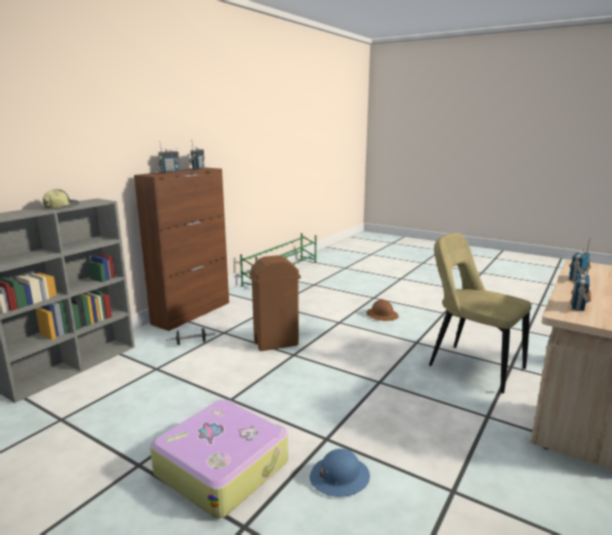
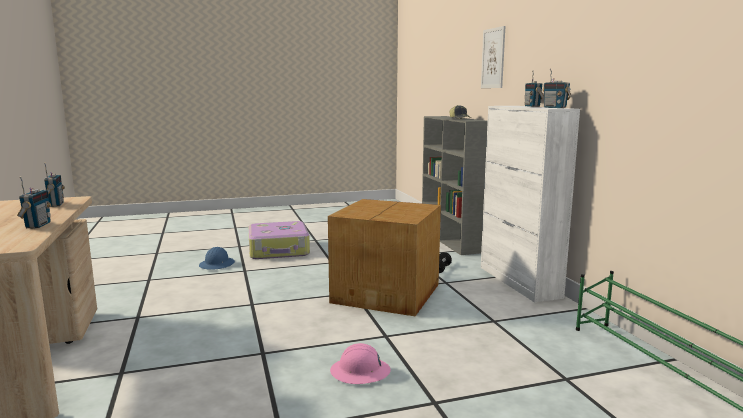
camera: 130 degrees right, 5 degrees down
brown cabinet [134,167,229,331] -> white cabinet [481,106,580,303]
brown trash can [249,255,301,351] -> cardboard box [328,199,441,316]
brown hard hat [366,300,399,321] -> pink hard hat [330,343,391,384]
beige chair [429,233,532,393] -> none
none -> picture [481,26,505,88]

